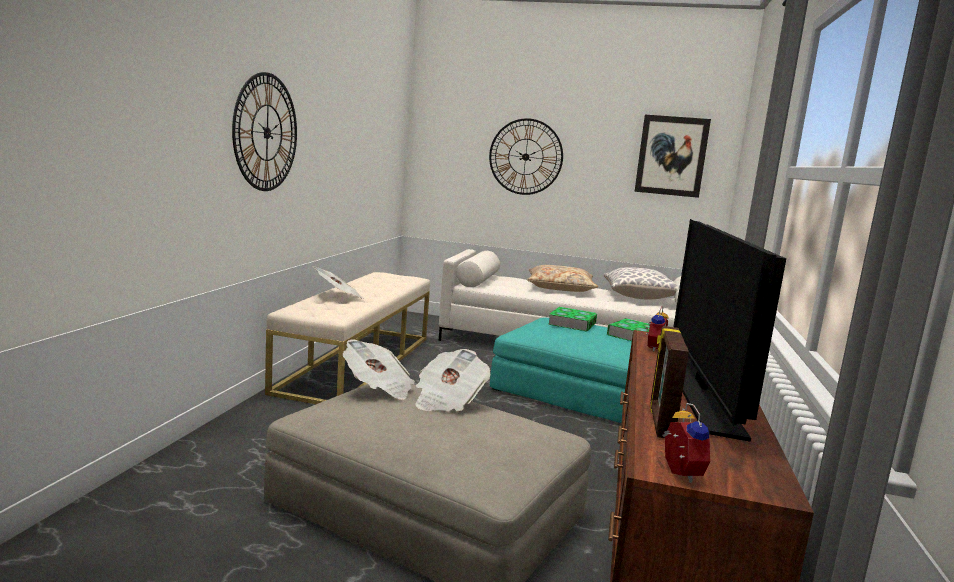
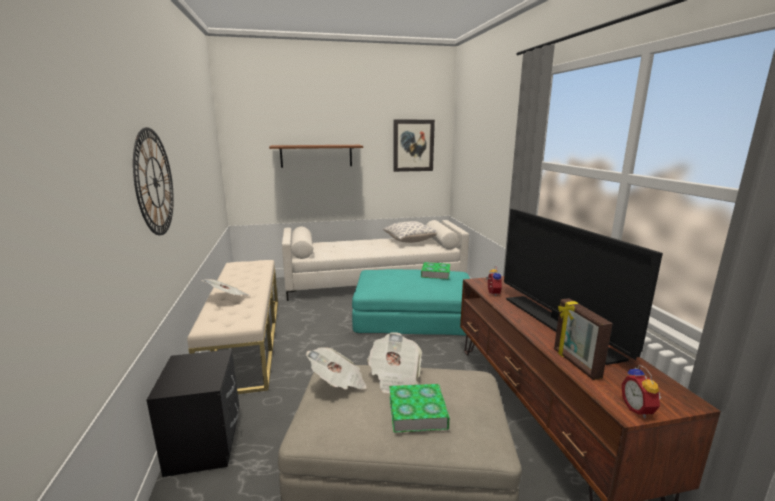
camera: 25 degrees left, 5 degrees up
wall clock [489,118,563,195] -> brown shelf [269,145,363,168]
beige pillow [527,265,598,292] -> none
book [548,307,597,332] -> book moved to [389,384,450,433]
alarm clock [662,403,710,483] -> alarm clock turned 150 degrees counterclockwise [622,365,661,418]
none -> black nightstand [147,349,239,477]

